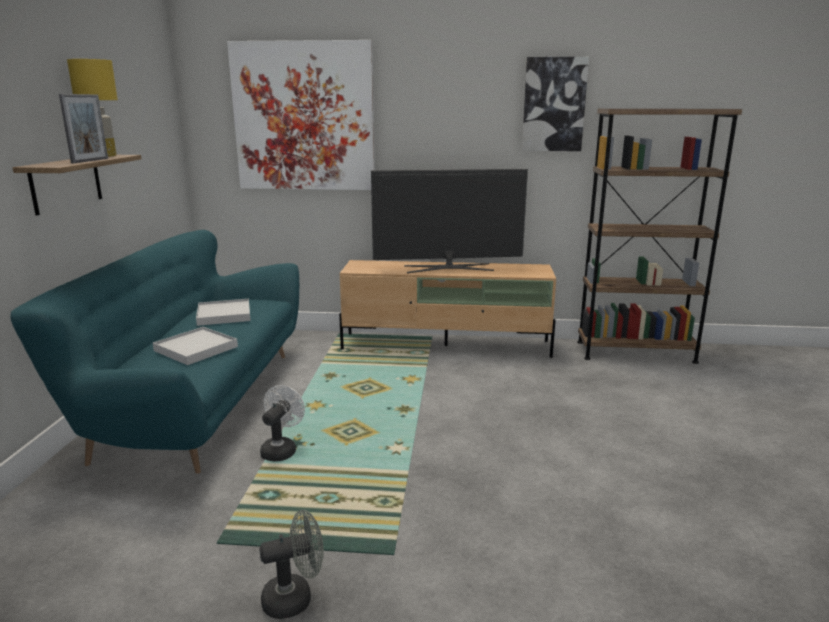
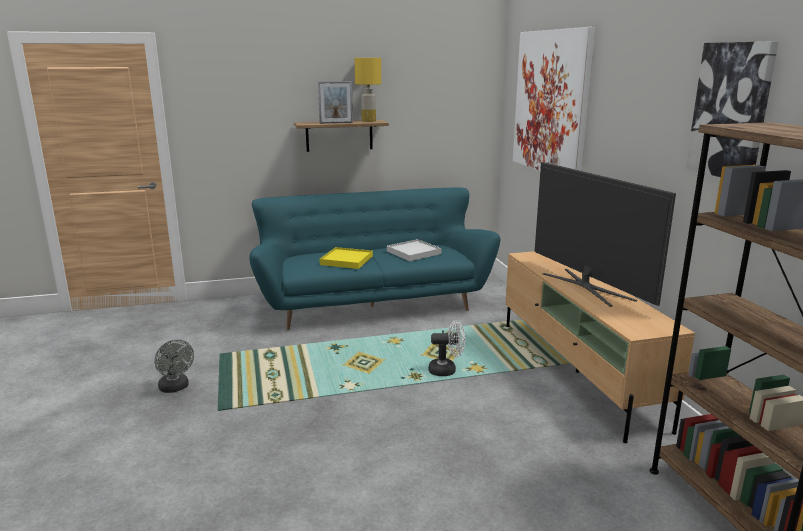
camera: 70 degrees right, 0 degrees up
white tray [153,327,238,365] -> yellow tray [319,247,373,269]
white fan [260,385,305,461] -> white fan moved to [429,321,465,376]

